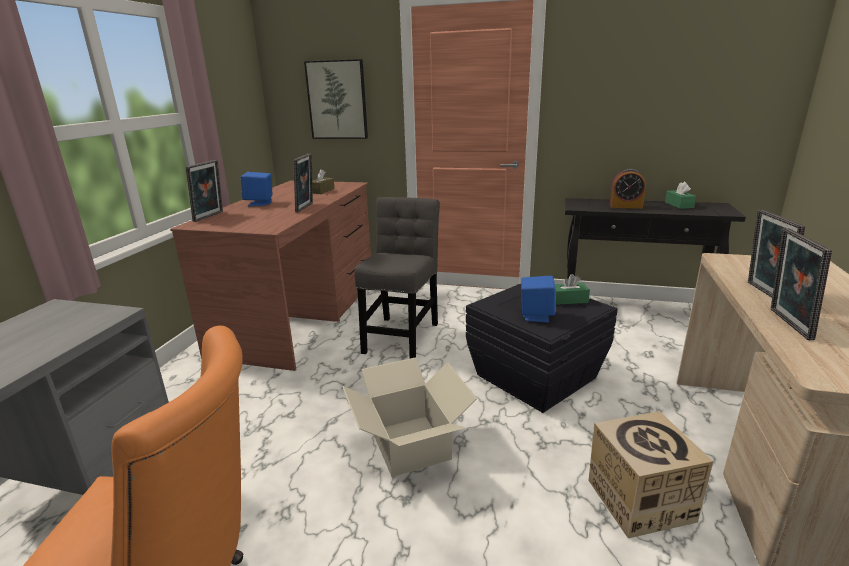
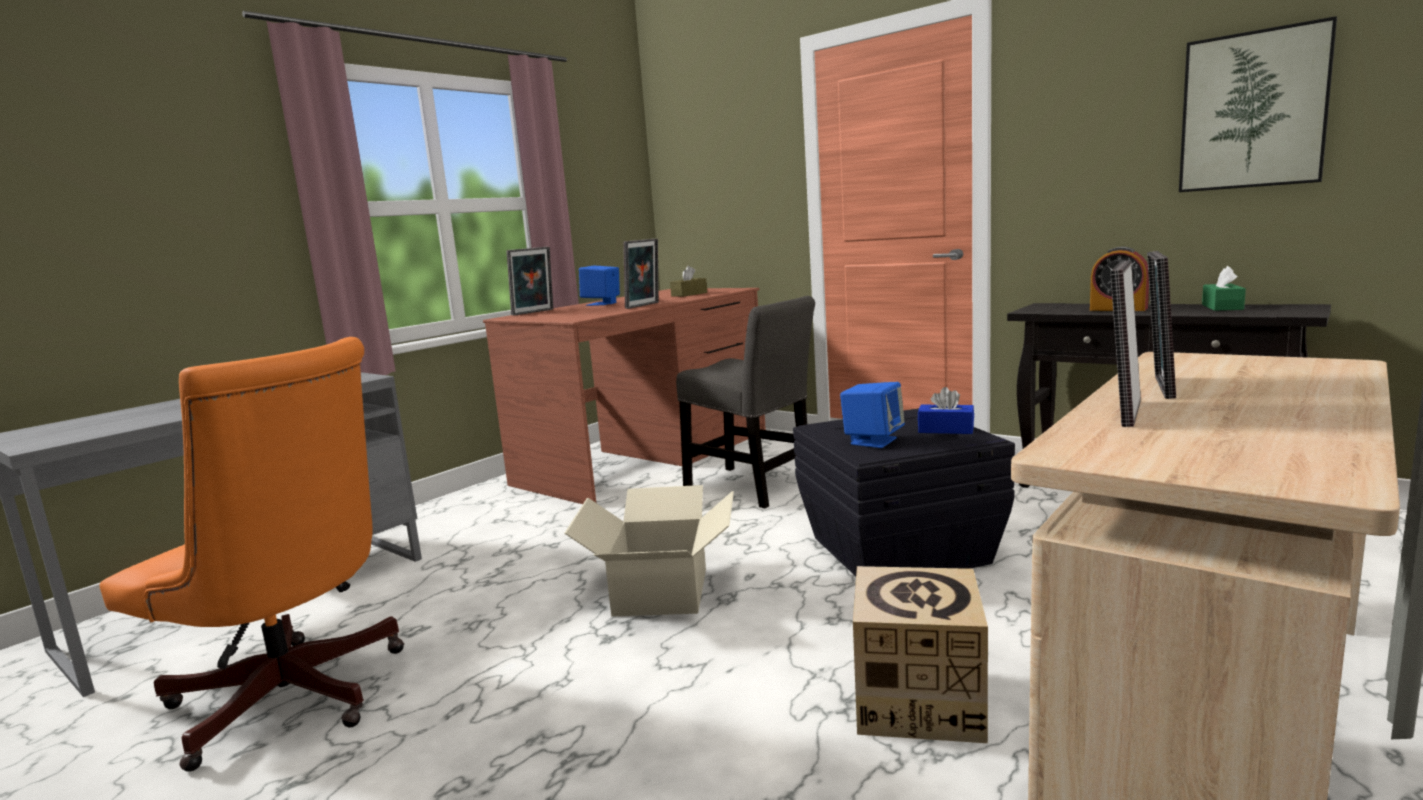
camera: 25 degrees right, 10 degrees down
picture [304,59,368,139] -> picture moved to [1179,16,1337,192]
grey chair [355,197,440,359] -> grey chair turned 90 degrees clockwise [676,296,815,508]
green tissue box [555,274,590,305] -> blue tissue box [918,387,974,434]

